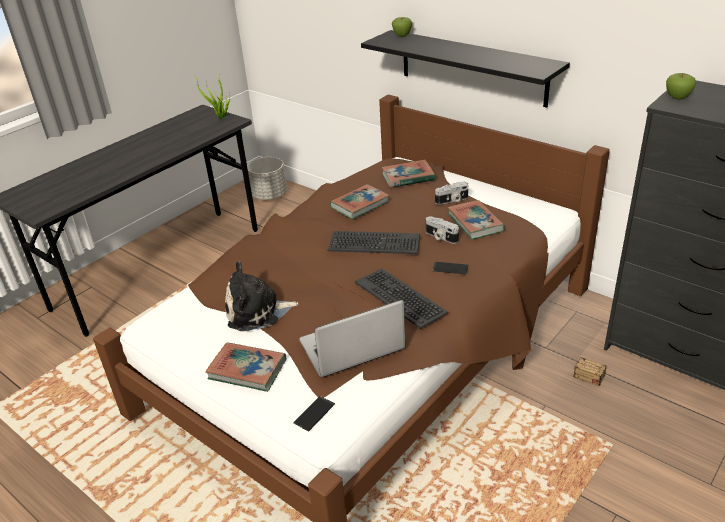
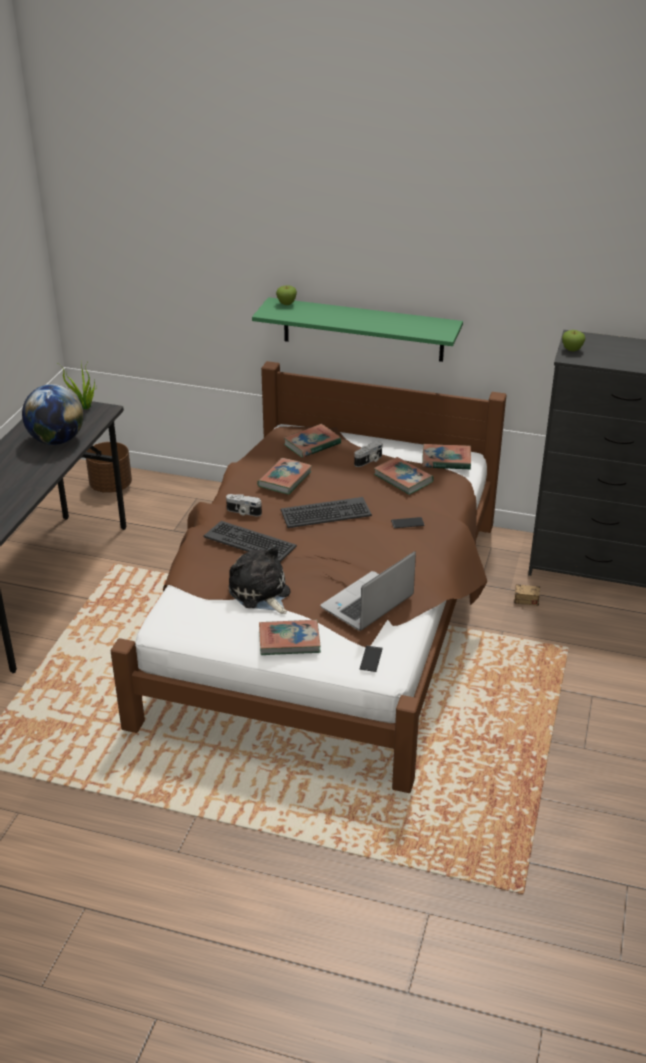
camera: 25 degrees left, 0 degrees up
plush toy [225,261,299,331] -> plush toy turned 90 degrees clockwise [229,544,291,614]
grey planter [247,157,287,200] -> brown planter [86,442,132,493]
keyboard [355,268,448,329] -> keyboard moved to [203,521,297,562]
black shelf [361,30,570,108] -> green shelf [252,297,463,362]
camera [426,216,459,244] -> camera moved to [226,494,262,516]
none -> globe [22,384,84,445]
none -> book [422,444,471,470]

